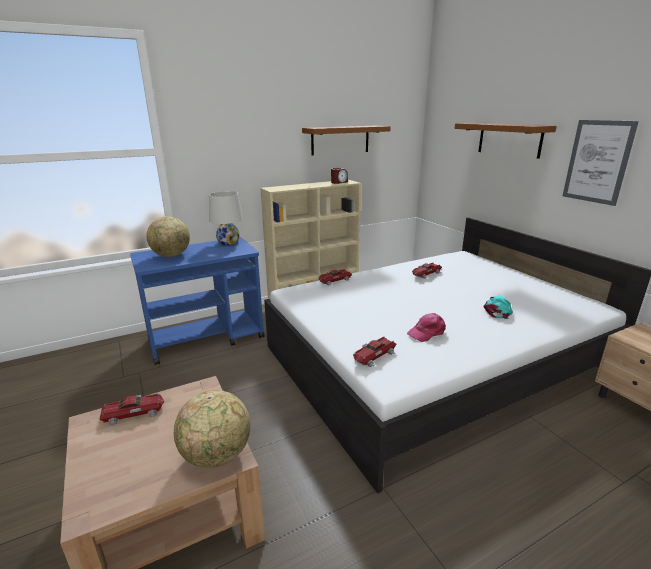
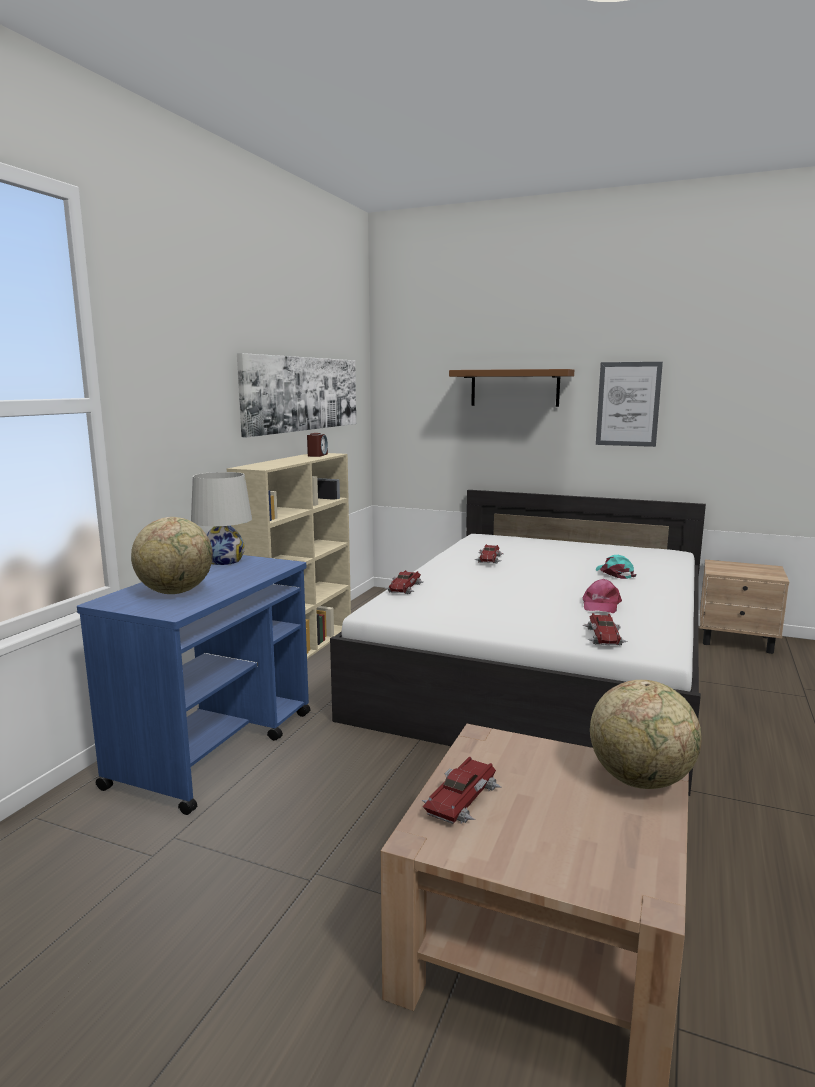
camera: 40 degrees left, 10 degrees down
brown shelf [302,126,391,156] -> picture [237,353,356,437]

